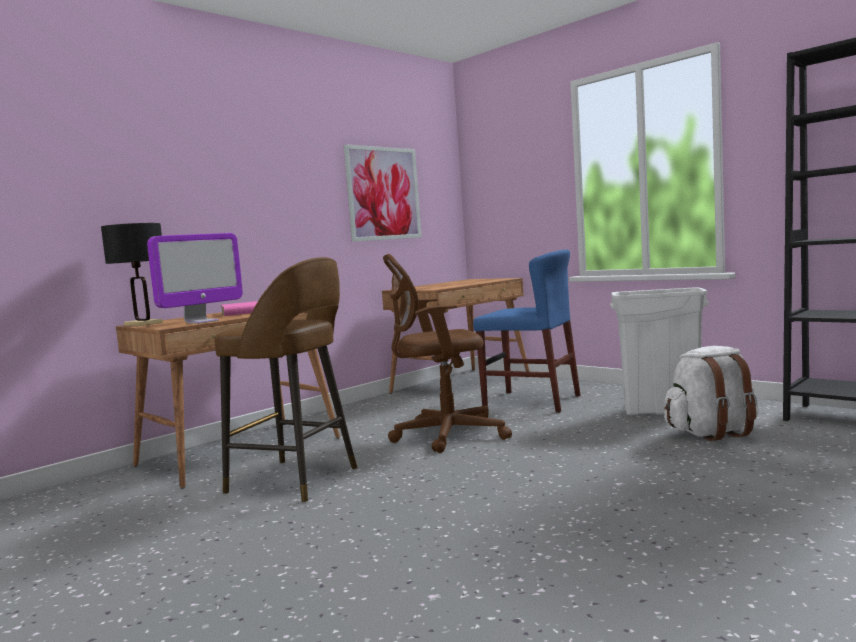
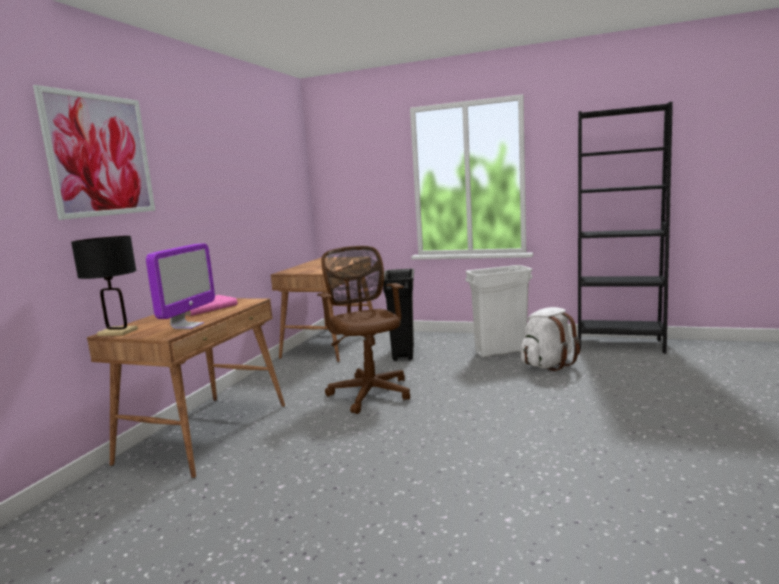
camera: 25 degrees left, 5 degrees up
brown stool [214,257,357,503] -> none
picture [344,144,422,242] -> picture moved to [33,85,155,220]
brown office chair [383,254,512,453] -> brown office chair turned 105 degrees clockwise [317,246,410,414]
blue chair [473,249,580,413] -> black trash can [383,269,414,361]

